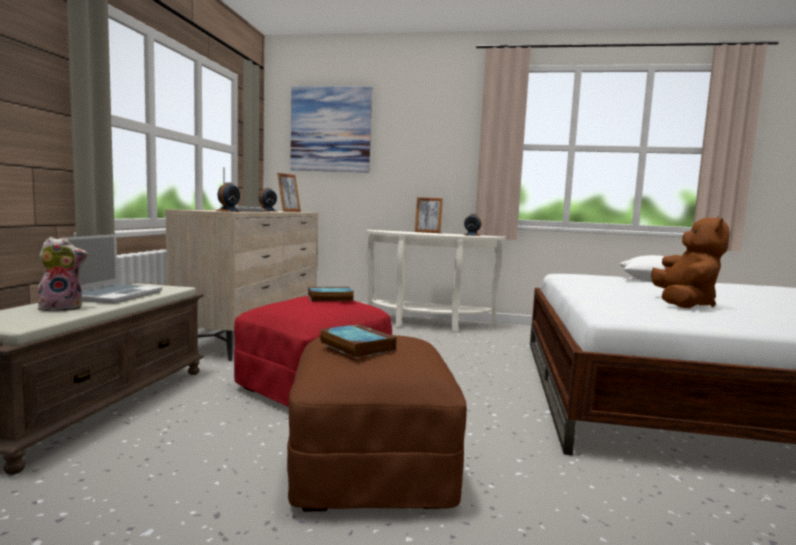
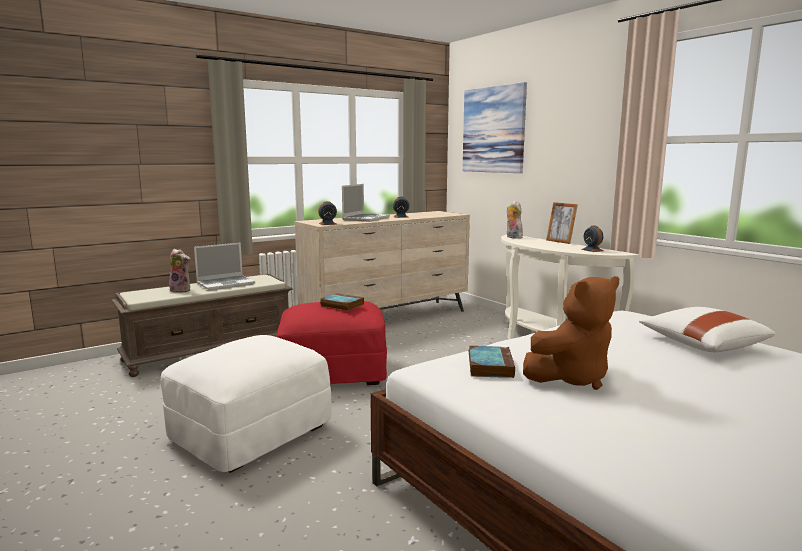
camera: 45 degrees right, 5 degrees up
picture frame [277,173,301,212] -> none
brown ottoman [287,335,467,512] -> white ottoman [161,335,332,473]
book [320,324,396,358] -> book moved to [469,346,515,378]
none -> plush toy [506,201,523,239]

